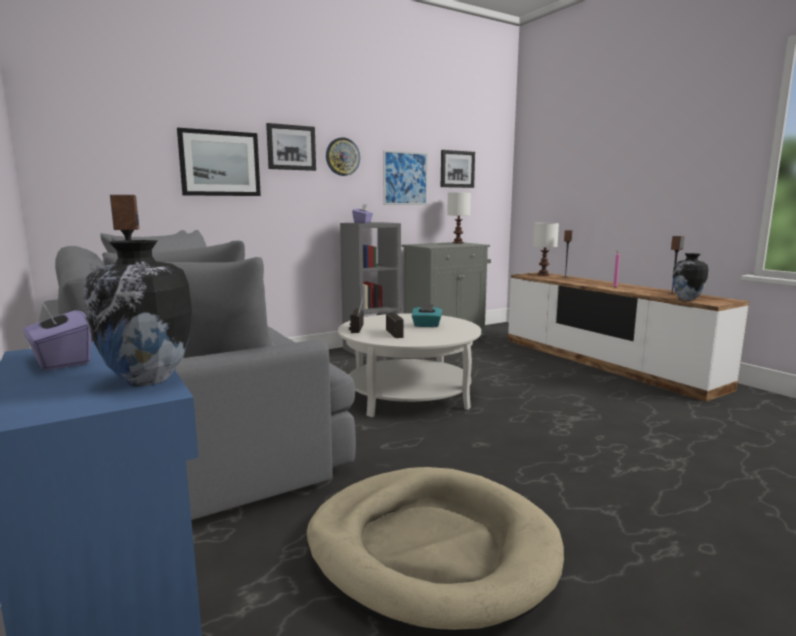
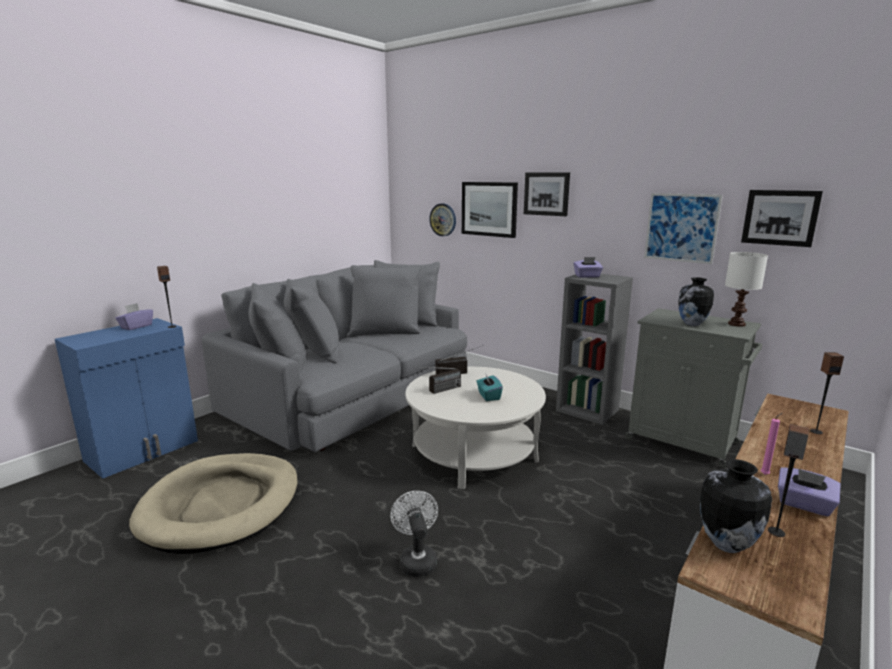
camera: 70 degrees right, 5 degrees up
vase [83,240,192,386] -> vase moved to [678,277,714,326]
wall clock [326,137,360,176] -> wall clock moved to [429,203,456,236]
white table lamp [533,223,559,276] -> none
none -> white fan [390,491,438,577]
none -> purple tissue box [778,468,841,516]

